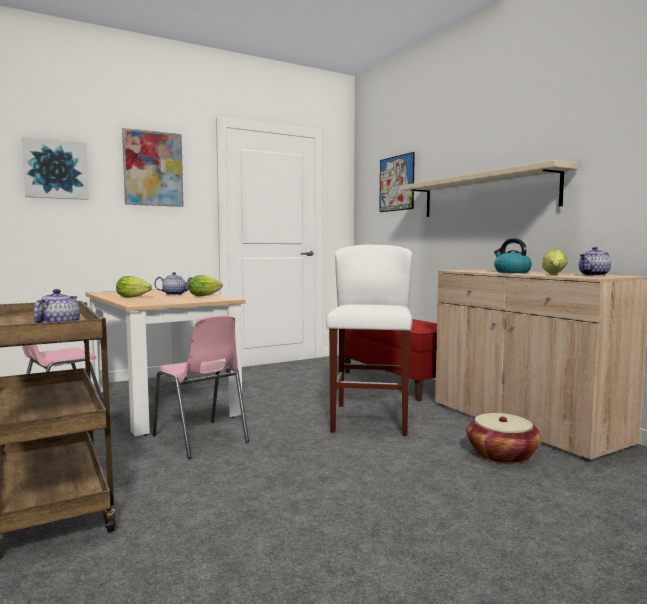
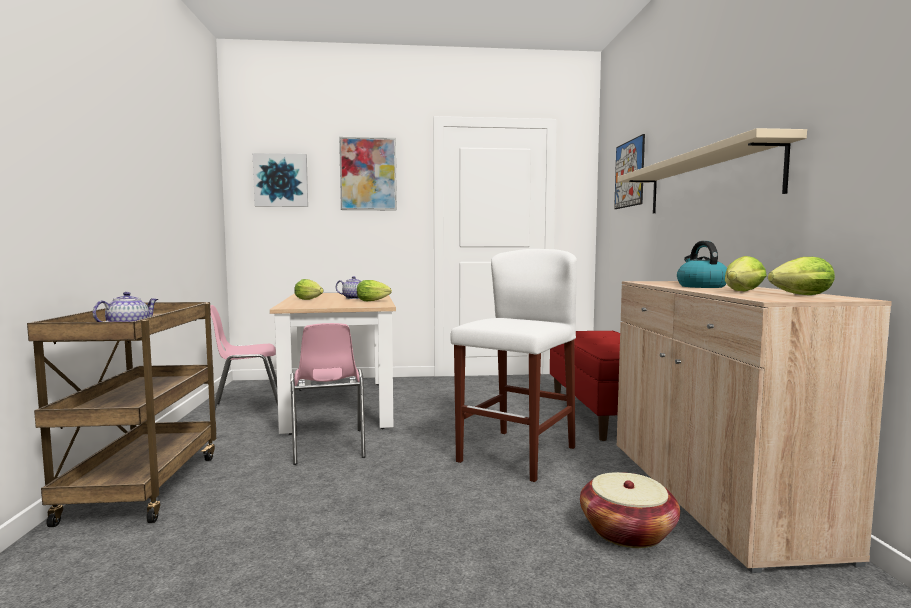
camera: 25 degrees right, 0 degrees up
teapot [579,247,611,276] -> lettuce [768,257,835,295]

